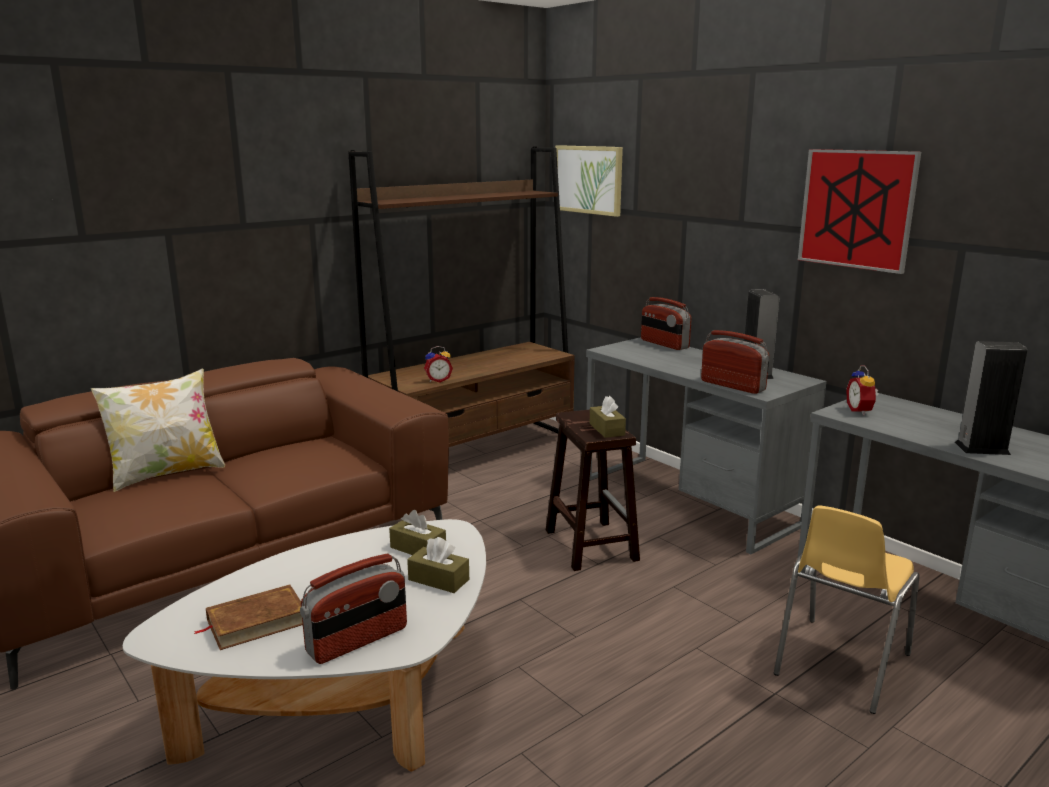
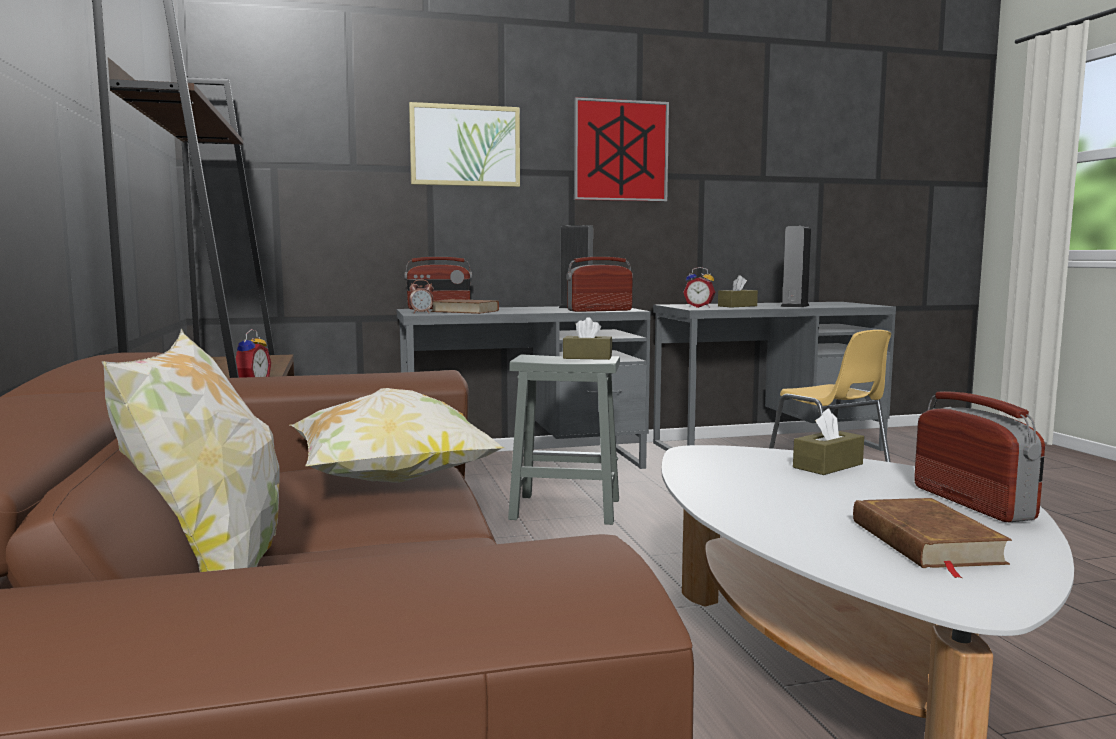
camera: 65 degrees left, 10 degrees down
brown tissue box [389,510,446,555] -> brown tissue box moved to [718,275,758,307]
brown stool [546,410,640,571] -> grey stool [508,354,620,525]
picture [555,145,623,217] -> picture moved to [409,102,520,187]
none -> pillow [290,388,505,483]
none -> alarm clock [409,280,434,313]
none -> brown book [430,299,499,314]

